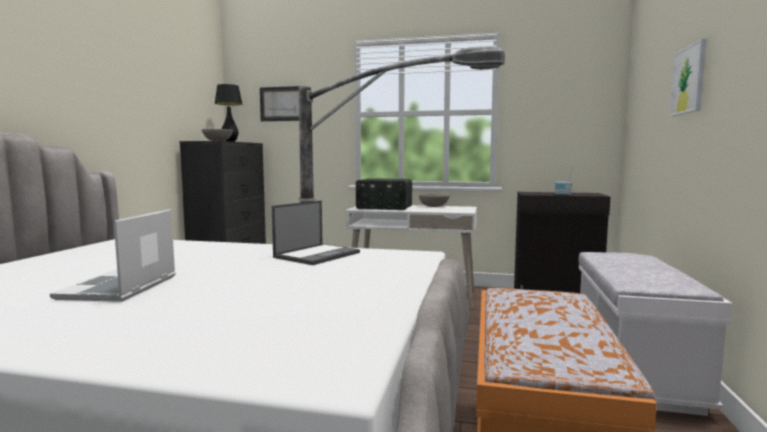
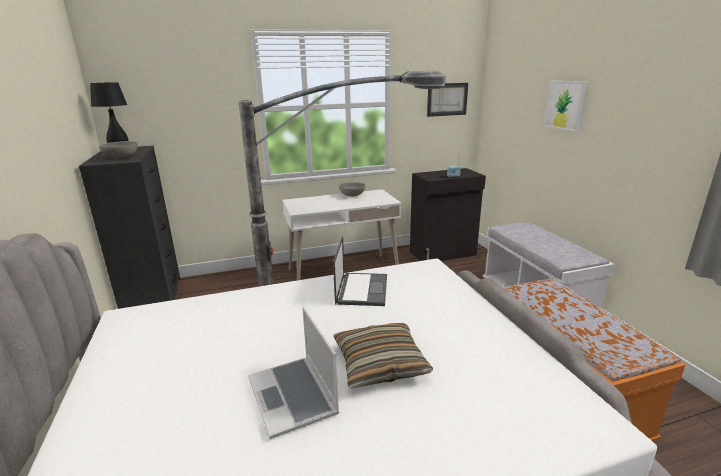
camera: 30 degrees left, 15 degrees up
picture [260,86,300,121] -> picture moved to [427,83,468,117]
radio [356,178,412,210] -> none
none -> pillow [333,323,433,388]

